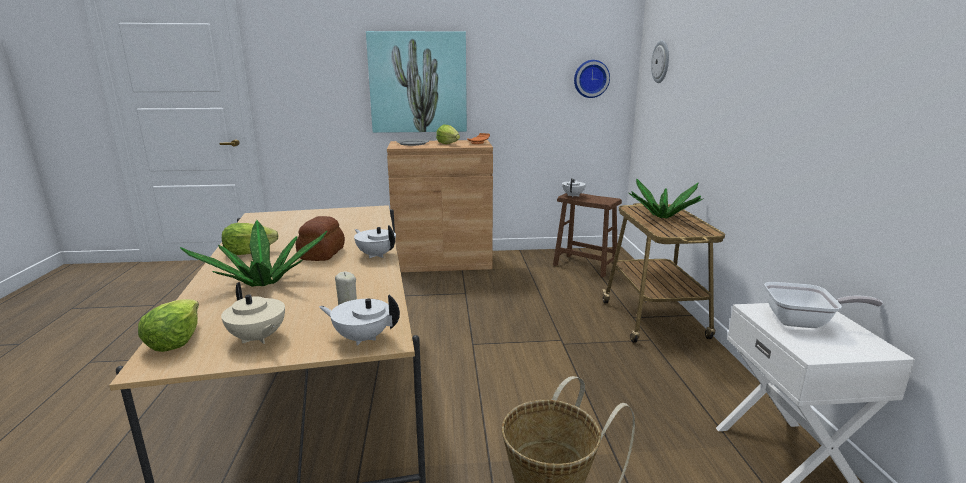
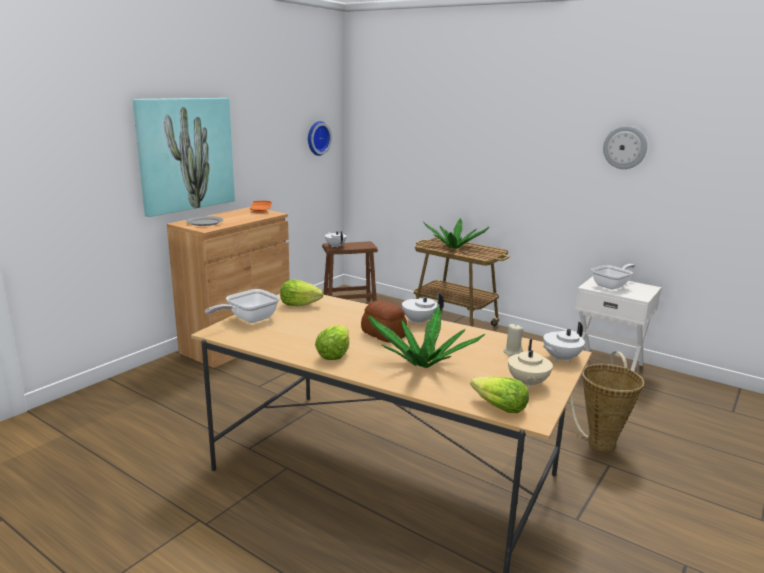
camera: 50 degrees left, 0 degrees up
beige teapot [221,282,285,344] -> beige teapot turned 105 degrees clockwise [508,339,553,389]
lettuce [436,125,460,144] -> lettuce moved to [280,280,323,306]
wall clock [651,40,669,83] -> wall clock moved to [603,126,647,169]
none -> frying pan [205,289,280,323]

